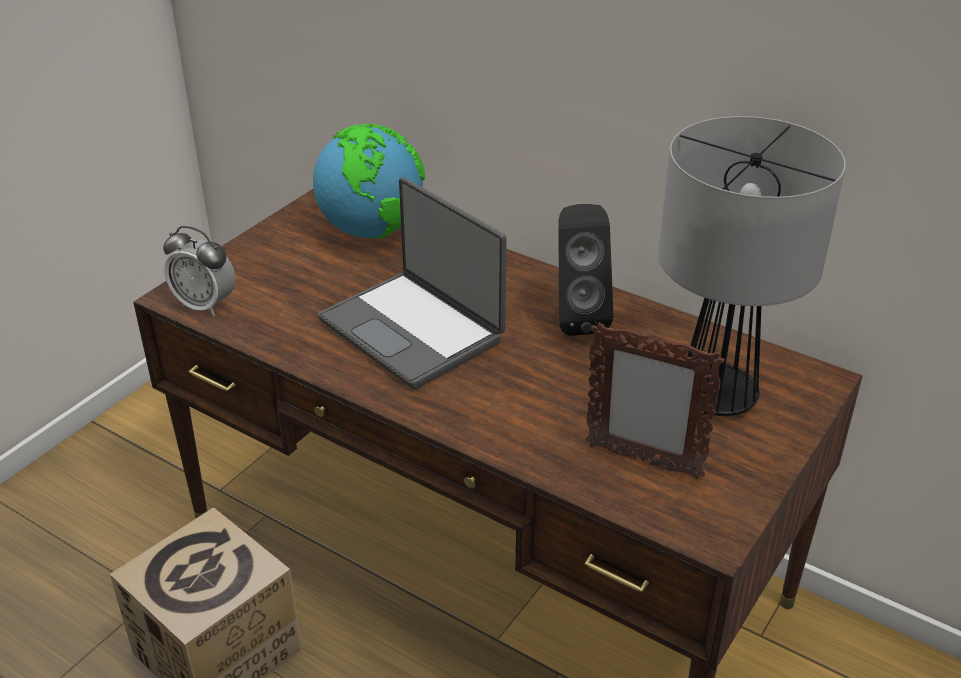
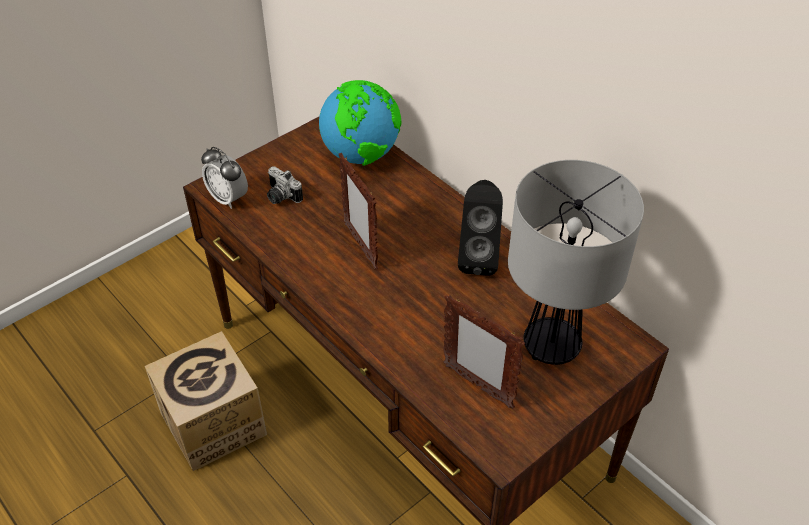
camera: 15 degrees right, 10 degrees up
laptop [318,178,507,390] -> picture frame [339,153,378,270]
none -> camera [267,166,303,204]

